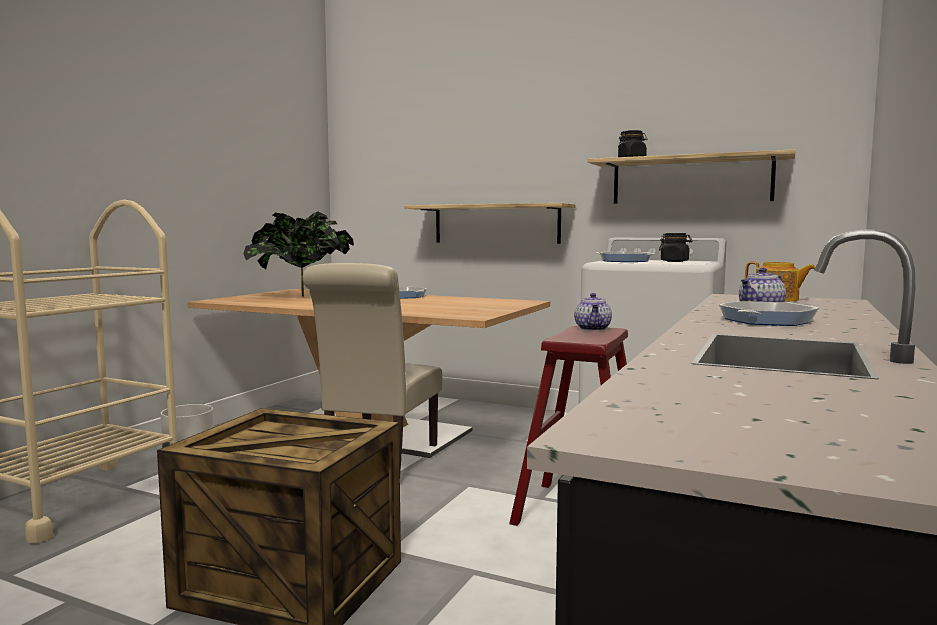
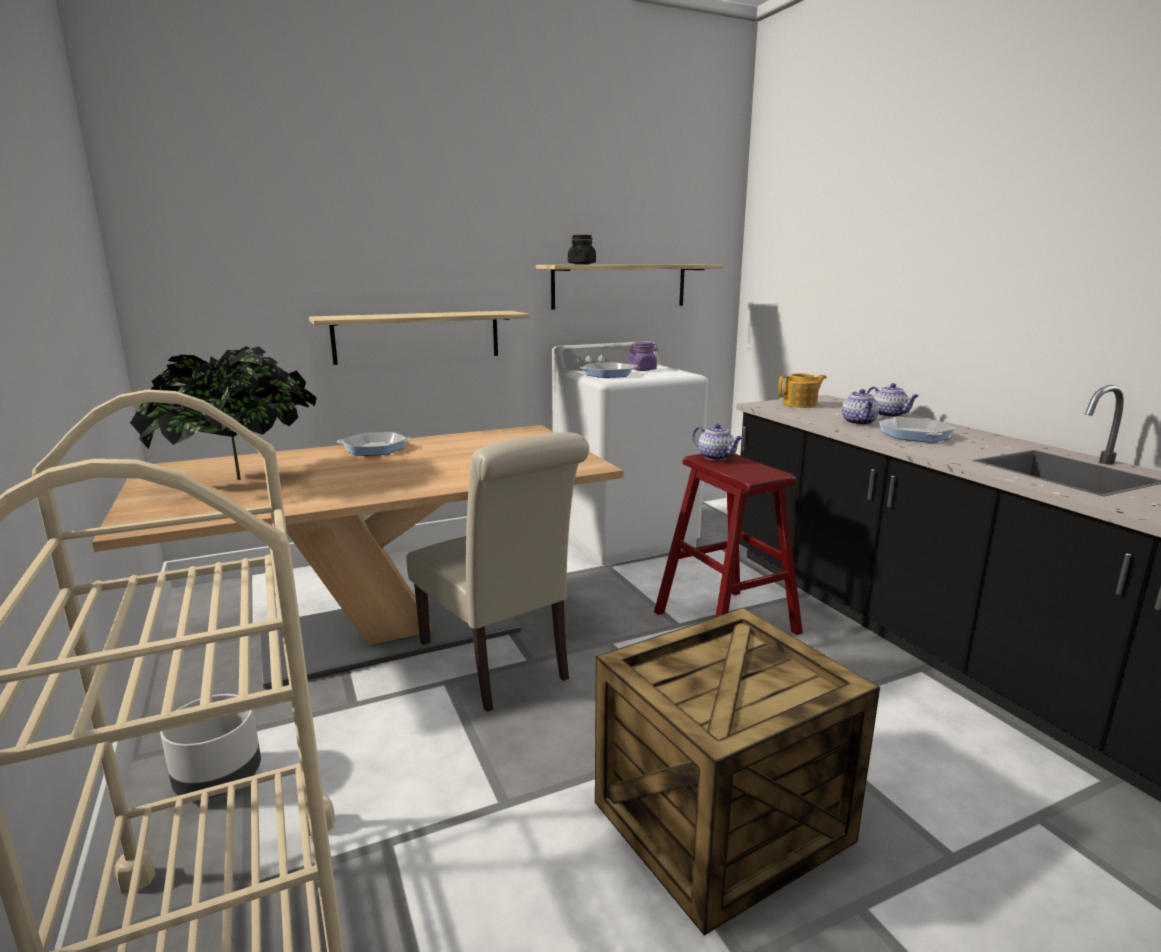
camera: 50 degrees left, 10 degrees up
black jar [659,233,693,262] -> purple jar [629,342,658,371]
none -> teapot [867,383,919,417]

